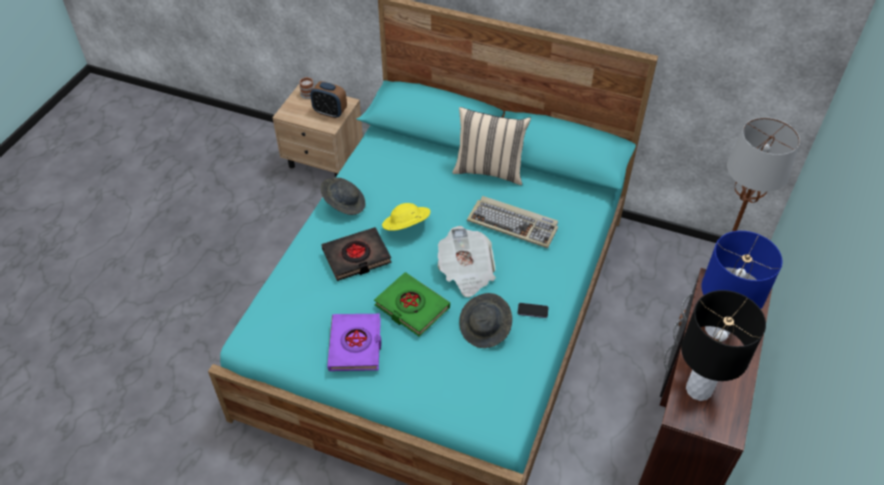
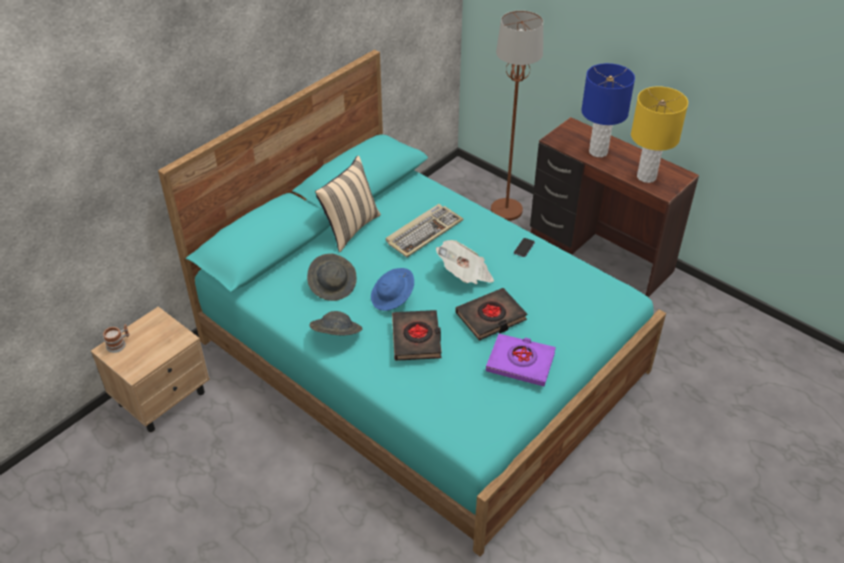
camera: 70 degrees left, 5 degrees down
alarm clock [310,81,347,118] -> none
green book [374,272,450,337] -> black book [455,288,527,341]
yellow hat [382,203,430,231] -> blue hat [371,268,414,311]
grey hat [459,293,512,348] -> grey hat moved to [307,253,357,301]
black table lamp [681,290,766,401] -> yellow table lamp [631,86,688,183]

